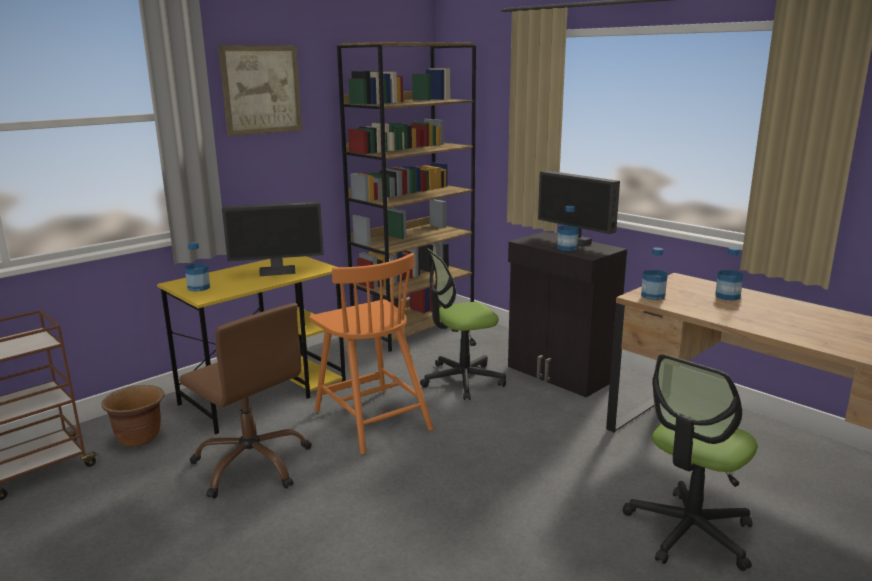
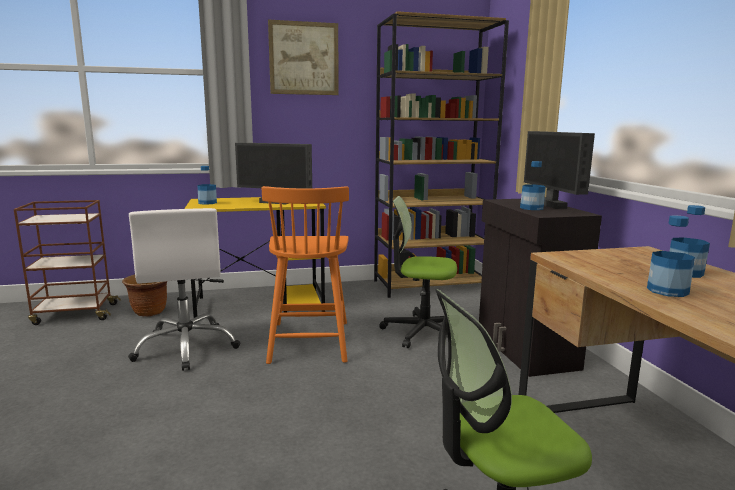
camera: 30 degrees right, 5 degrees down
brown office chair [179,303,312,499] -> white office chair [128,208,240,371]
bottle [641,248,668,300] -> bottle moved to [647,215,695,297]

